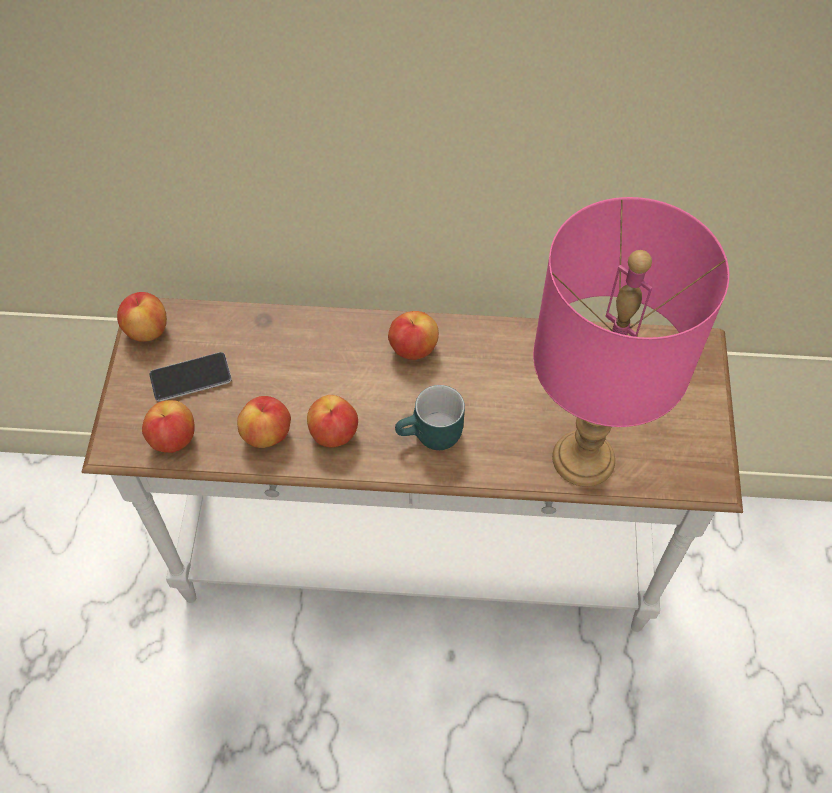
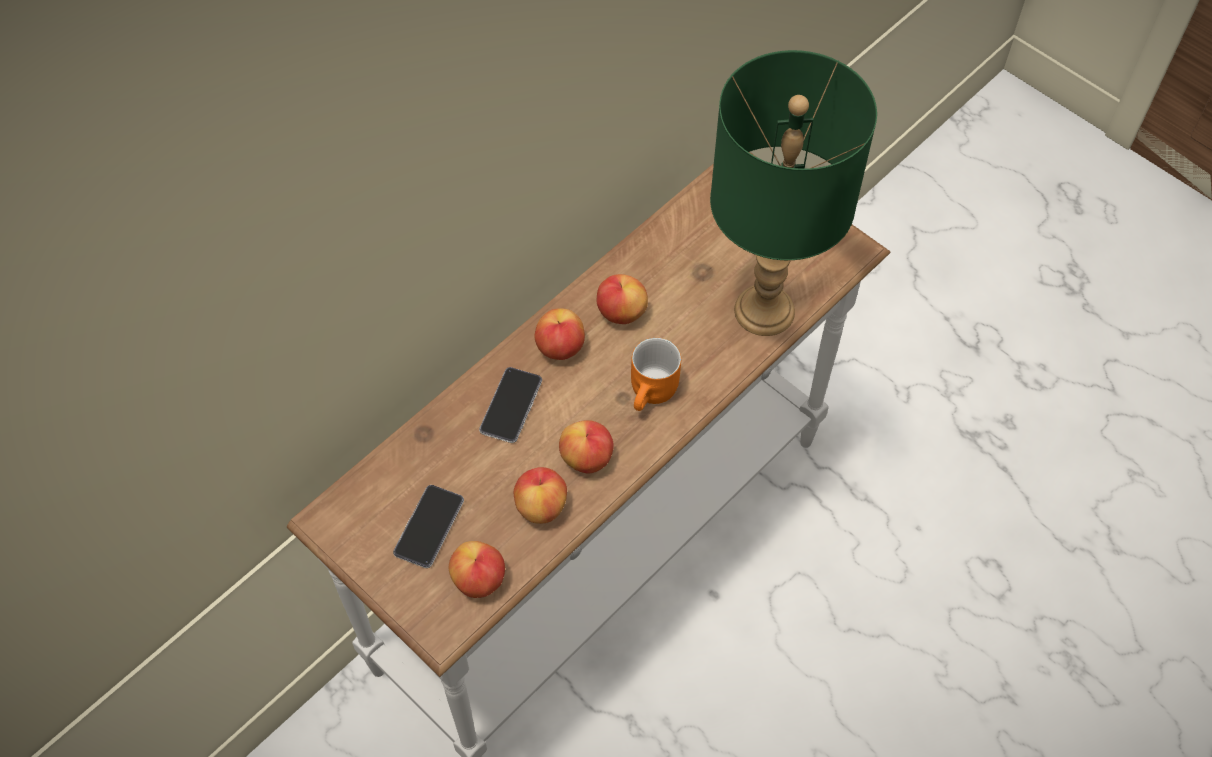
camera: 50 degrees left, 0 degrees up
apple [117,292,167,342] -> apple moved to [597,274,648,324]
turquoise mug [395,385,465,450] -> orange mug [631,338,681,411]
pink table lamp [533,197,729,487] -> green table lamp [710,50,877,336]
none -> phone [479,367,542,443]

